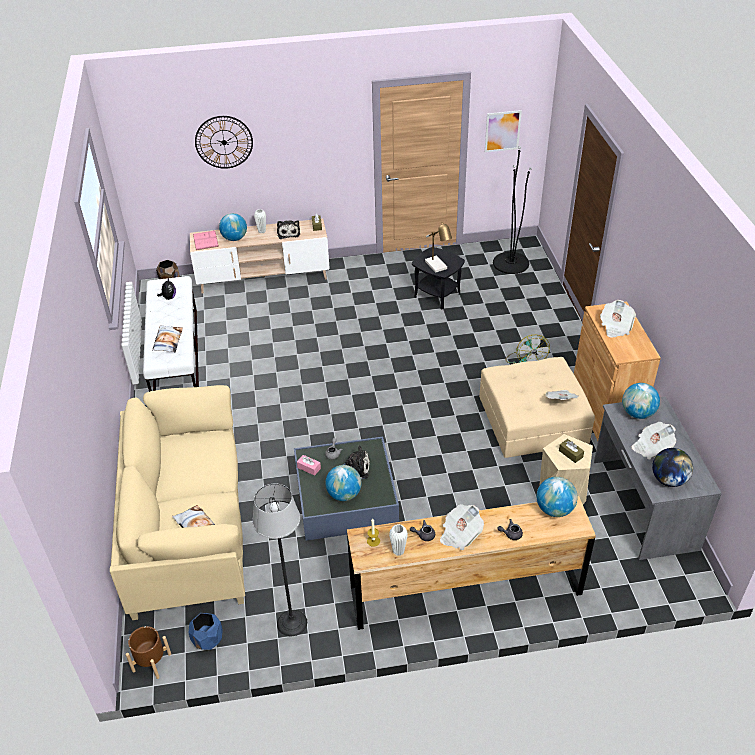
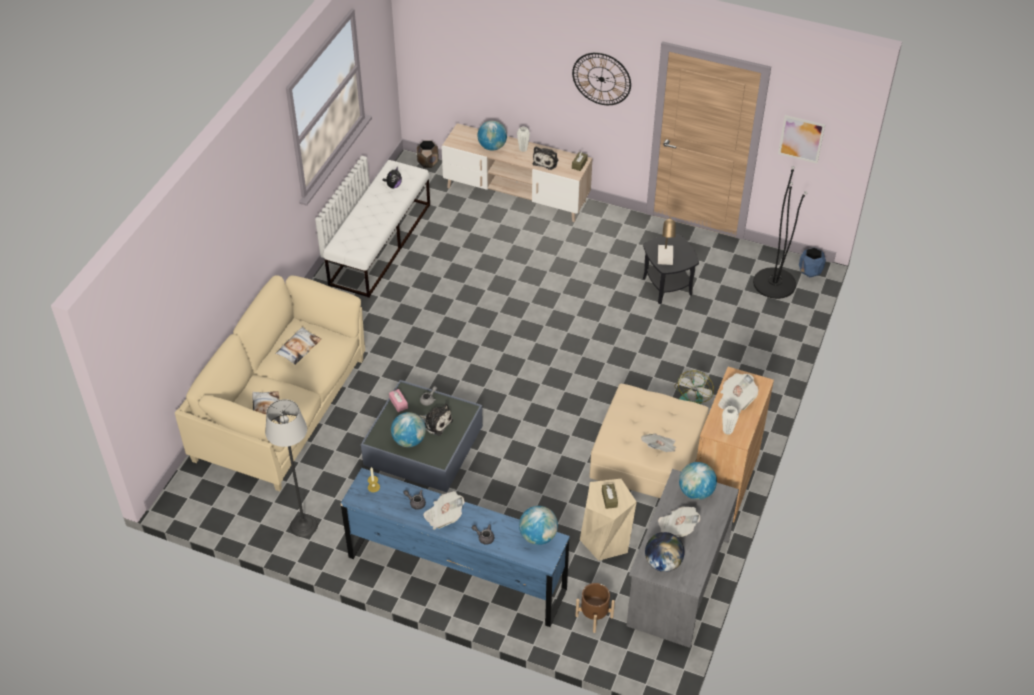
camera: 30 degrees right, 5 degrees up
brown planter [126,626,171,679] -> brown planter moved to [575,583,615,633]
pillow [152,325,183,352] -> pillow moved to [275,327,321,365]
blue planter [188,613,223,650] -> blue planter moved to [799,247,826,277]
pink book [193,230,219,250] -> none
wall clock [195,116,253,169] -> wall clock moved to [572,53,631,105]
brown dresser [347,496,596,630] -> blue dresser [341,468,570,627]
white vase [389,524,408,556] -> white vase moved to [722,406,739,435]

